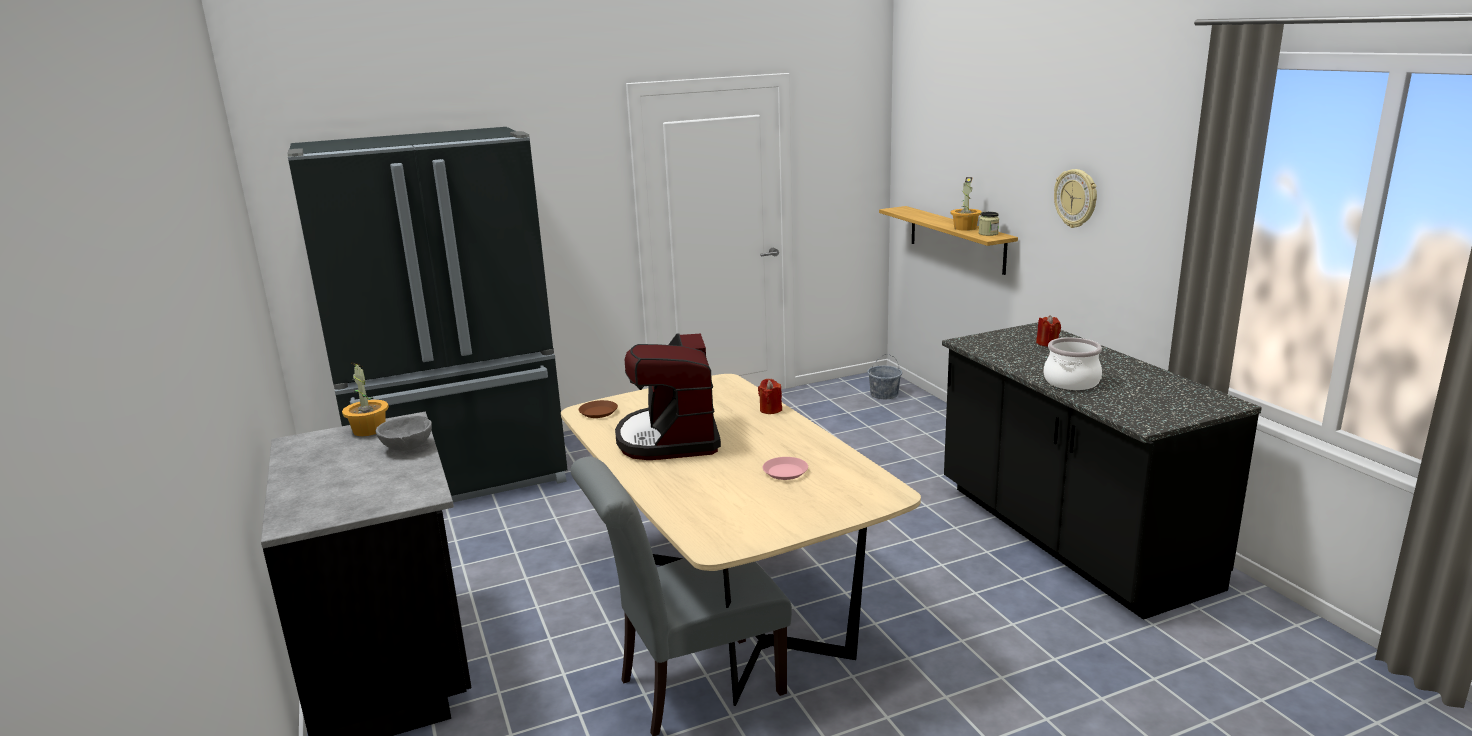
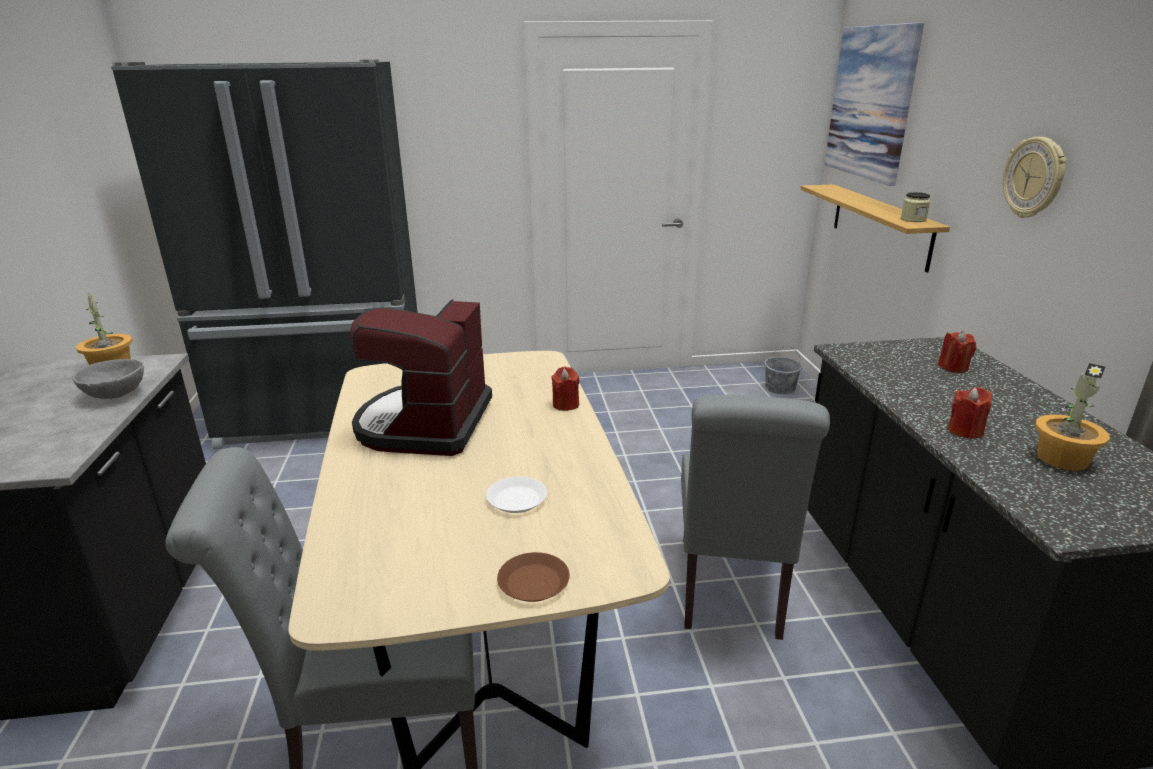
camera: 15 degrees right, 5 degrees up
brown plate [579,400,618,418] -> brown plate moved to [497,552,570,602]
pink plate [762,457,808,480] -> white plate [486,477,547,513]
potted plant [951,177,982,231] -> potted plant moved to [1035,363,1110,471]
cooking pot [1044,337,1102,390] -> red candle [948,387,992,439]
none -> grey chair [681,395,830,640]
none -> picture [825,22,924,186]

